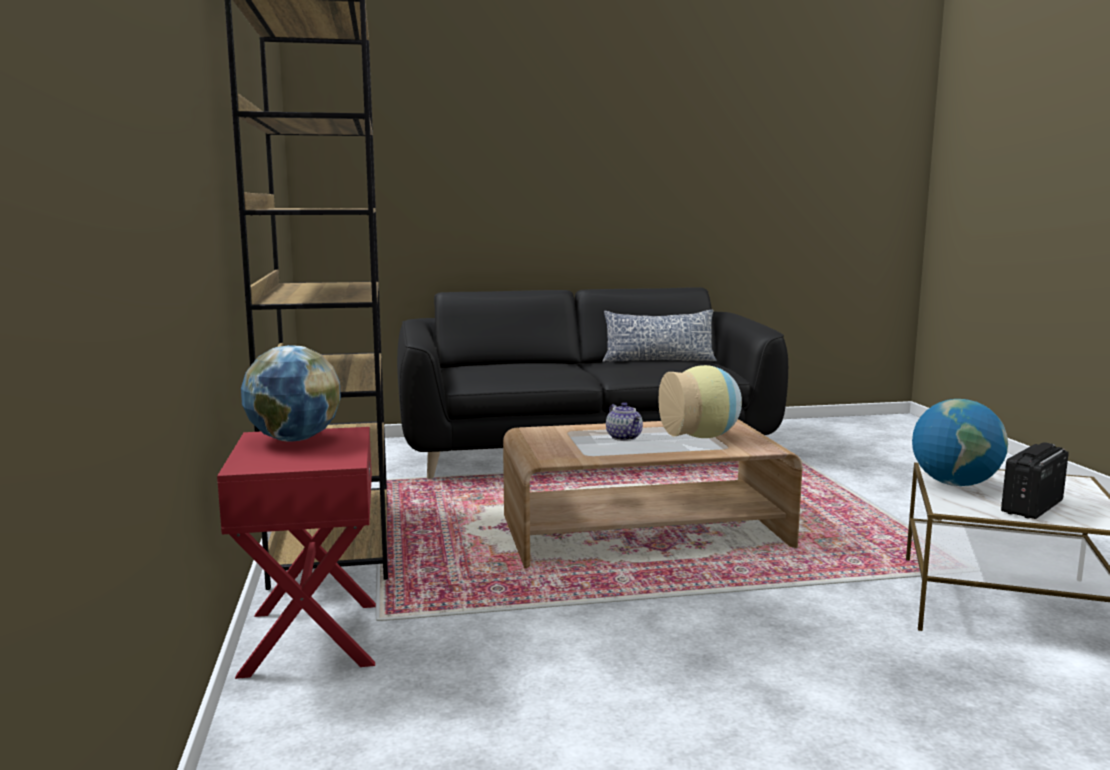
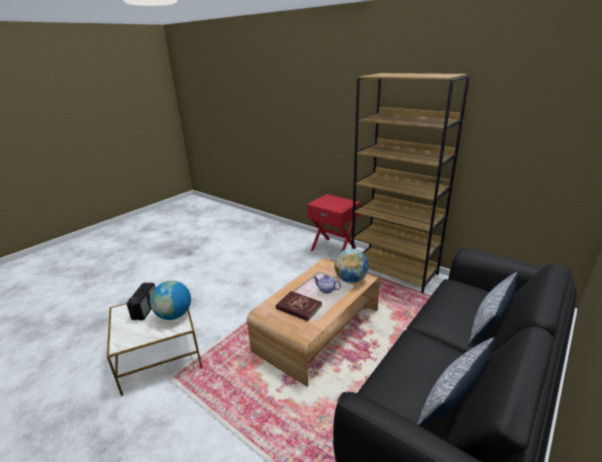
camera: 140 degrees right, 15 degrees up
globe [241,345,341,441] -> globe moved to [334,249,369,283]
vase [659,365,742,438] -> red book [276,291,322,321]
none -> pillow [469,272,518,343]

